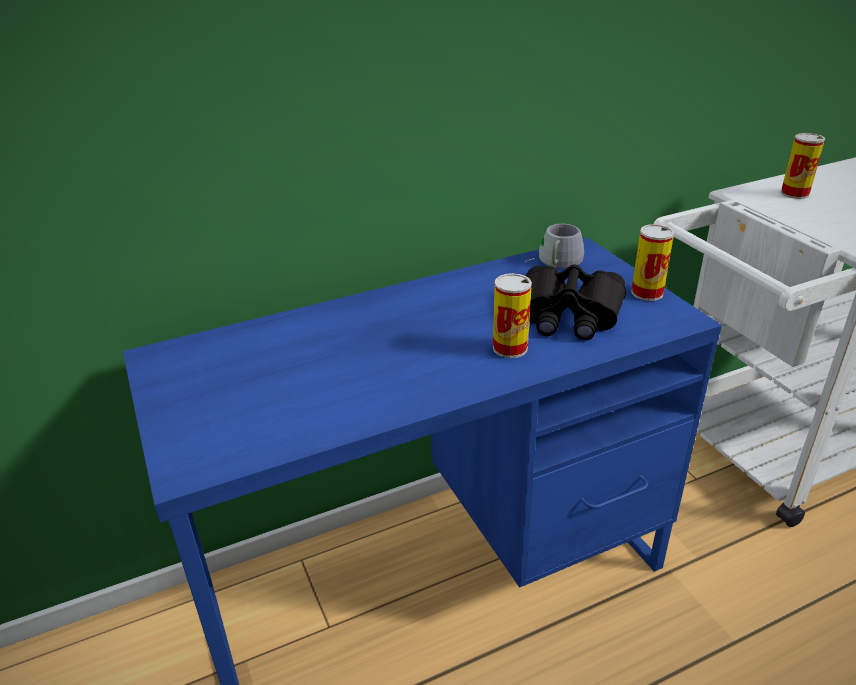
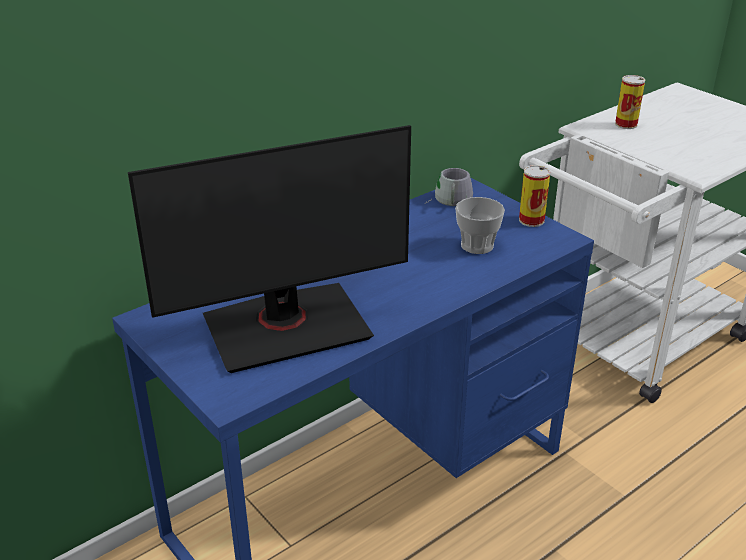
camera: 15 degrees left, 0 degrees up
can [493,273,532,358] -> none
black binoculars [526,264,626,340] -> cup [455,197,505,254]
none -> monitor [128,125,411,373]

